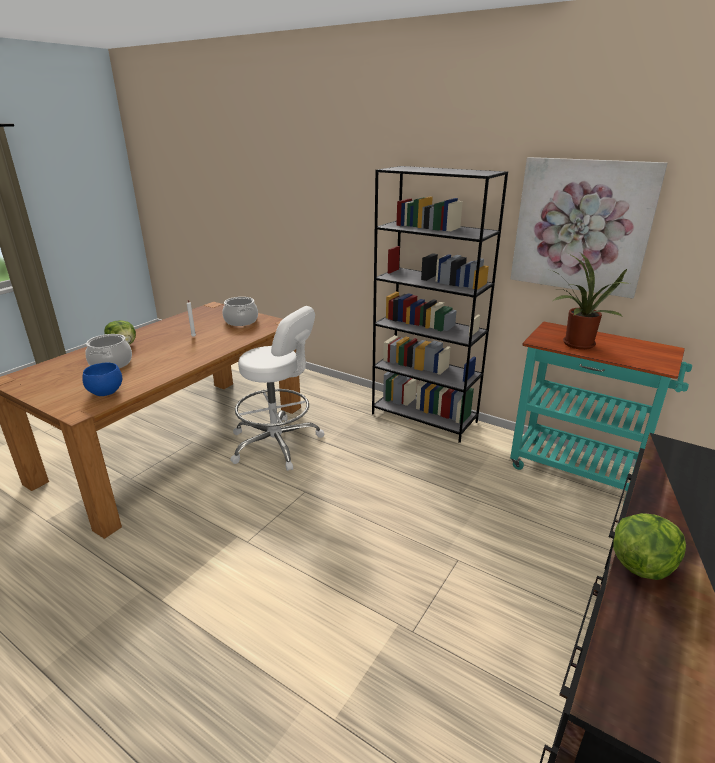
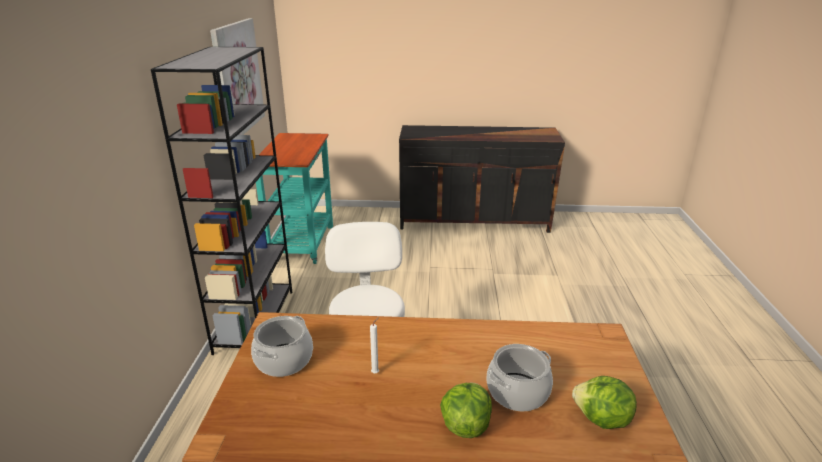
camera: 120 degrees left, 0 degrees up
blue bowl [82,362,122,396] -> none
potted plant [551,253,630,350] -> none
lettuce [613,513,686,580] -> lettuce moved to [572,376,637,429]

